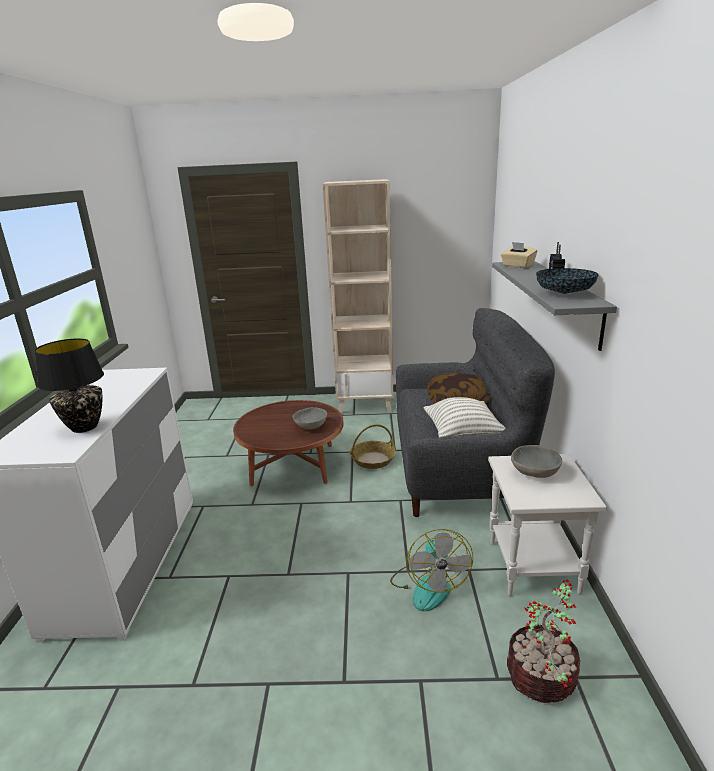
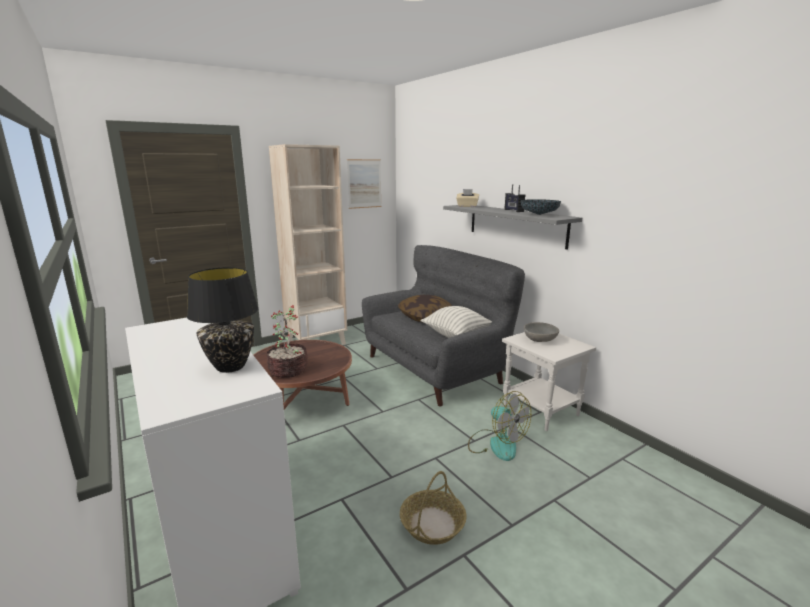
camera: 35 degrees left, 5 degrees down
grey bowl [293,407,327,430] -> none
basket [350,424,396,469] -> basket moved to [400,471,466,545]
potted plant [507,579,580,703] -> potted plant moved to [267,305,308,378]
none -> picture [347,159,381,209]

